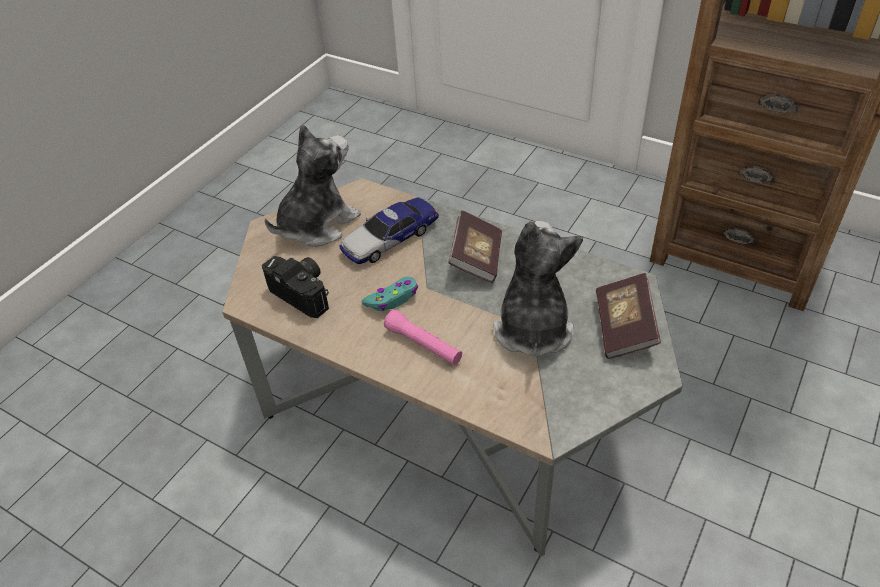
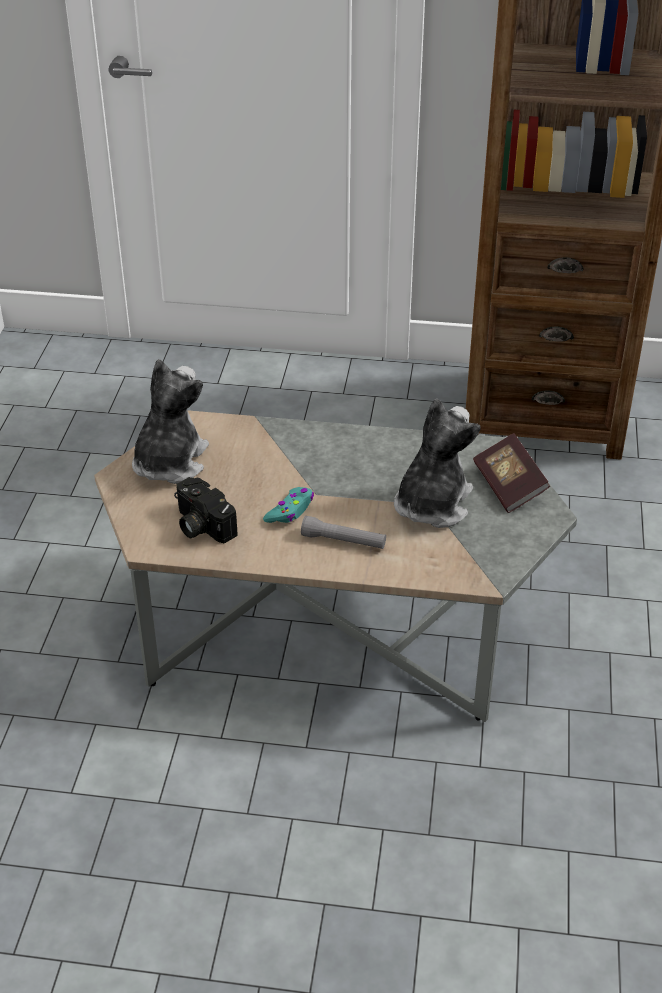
camera: 25 degrees left, 5 degrees down
camera [262,256,329,318] -> camera turned 150 degrees counterclockwise [174,477,238,544]
toy car [339,198,439,264] -> none
pink flashlight [384,310,462,365] -> grey flashlight [301,516,386,549]
book [448,210,502,283] -> none
plush toy [493,220,583,357] -> plush toy turned 45 degrees clockwise [394,398,481,528]

